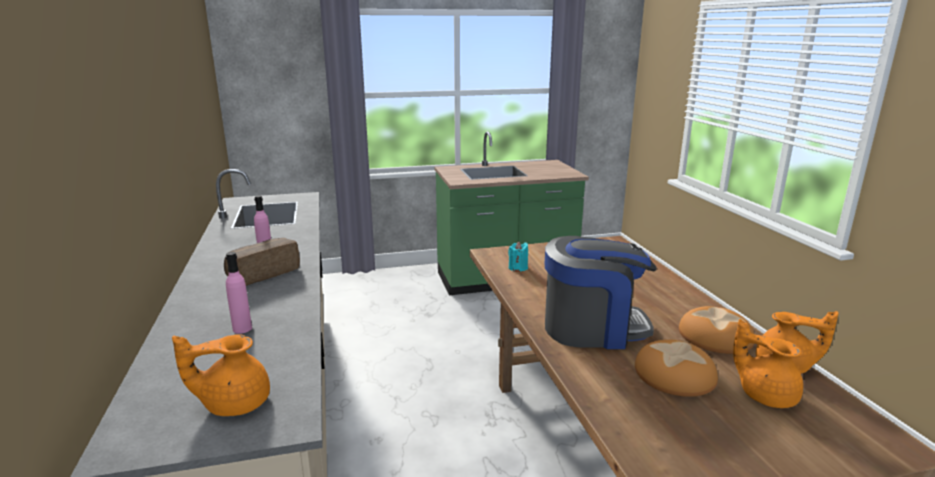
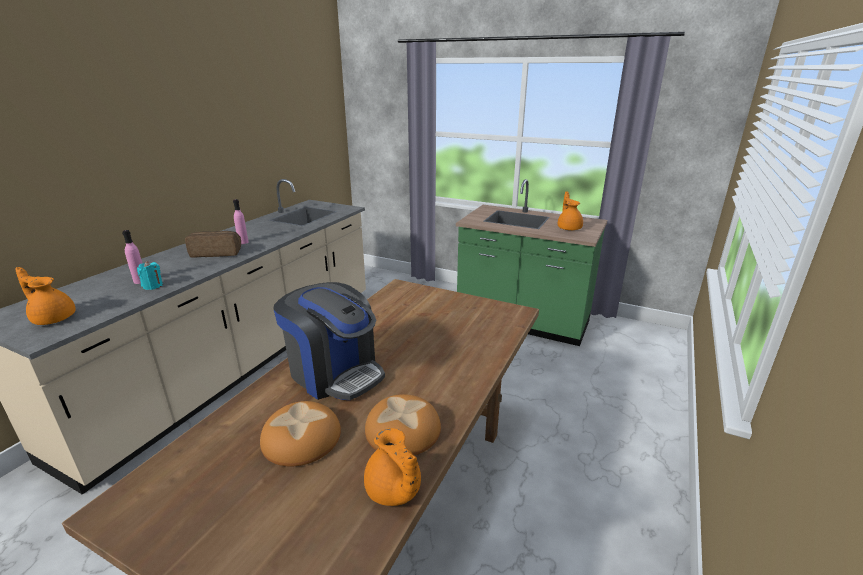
camera: 40 degrees right, 5 degrees up
turquoise candle [508,241,528,272] -> turquoise candle moved to [137,261,163,290]
orange teapot [733,319,803,408] -> orange teapot moved to [558,191,583,231]

